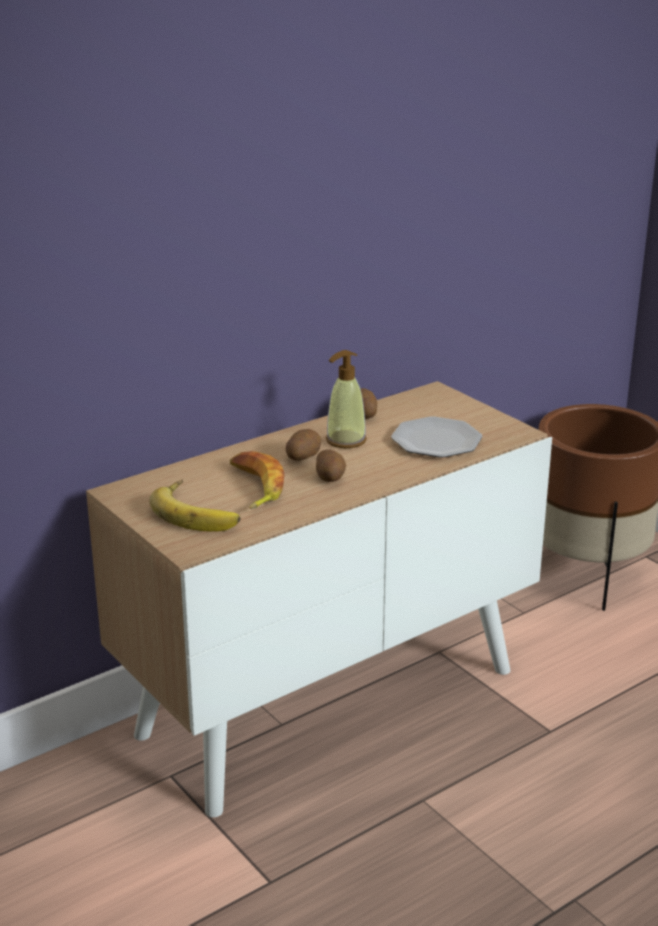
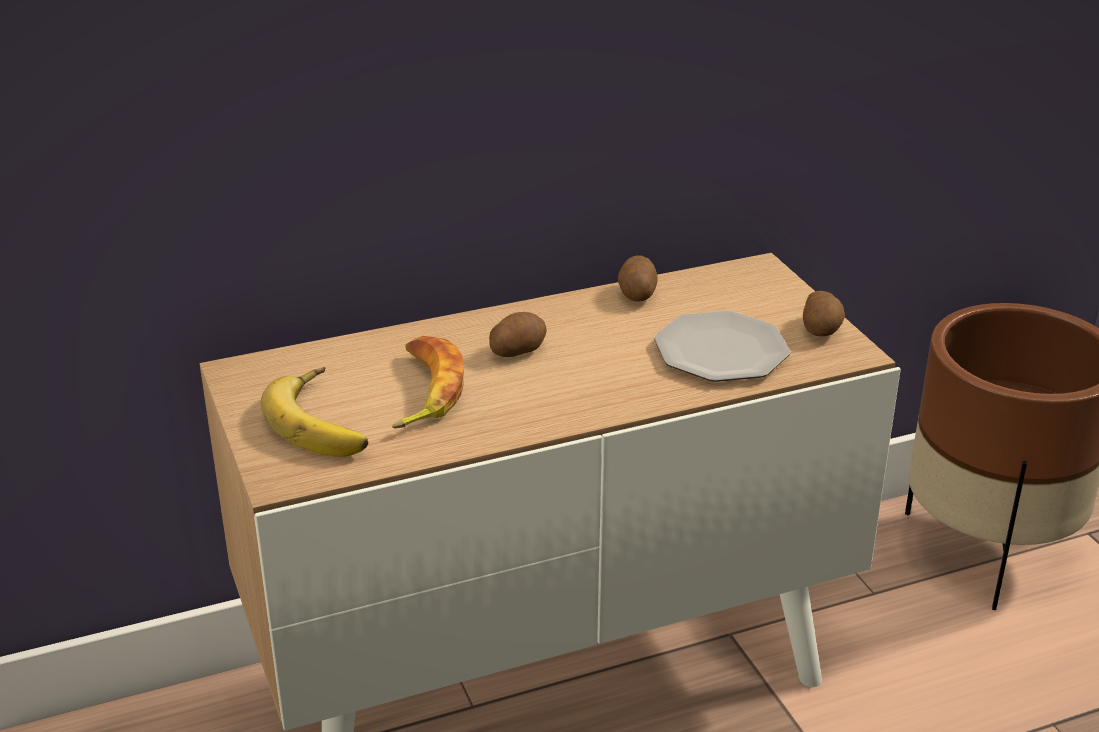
camera: 15 degrees right, 5 degrees up
potato [316,450,346,482] -> potato moved to [803,291,845,336]
soap dispenser [326,350,367,448] -> none

